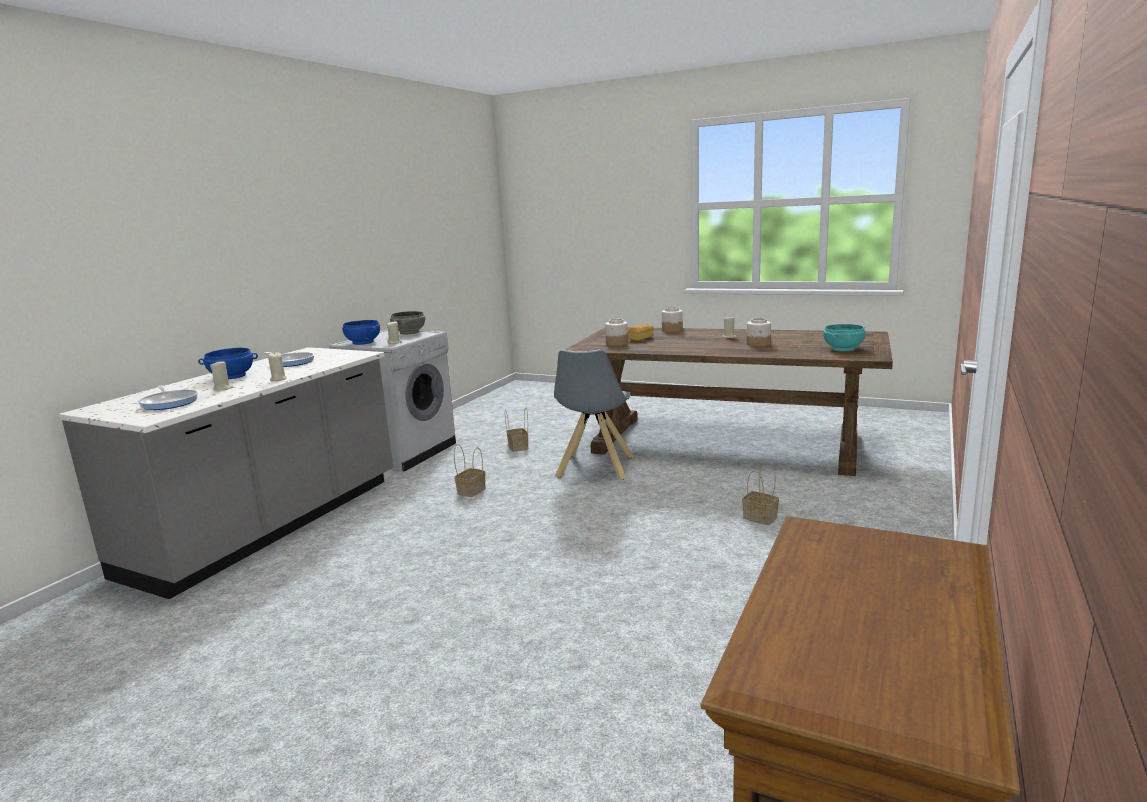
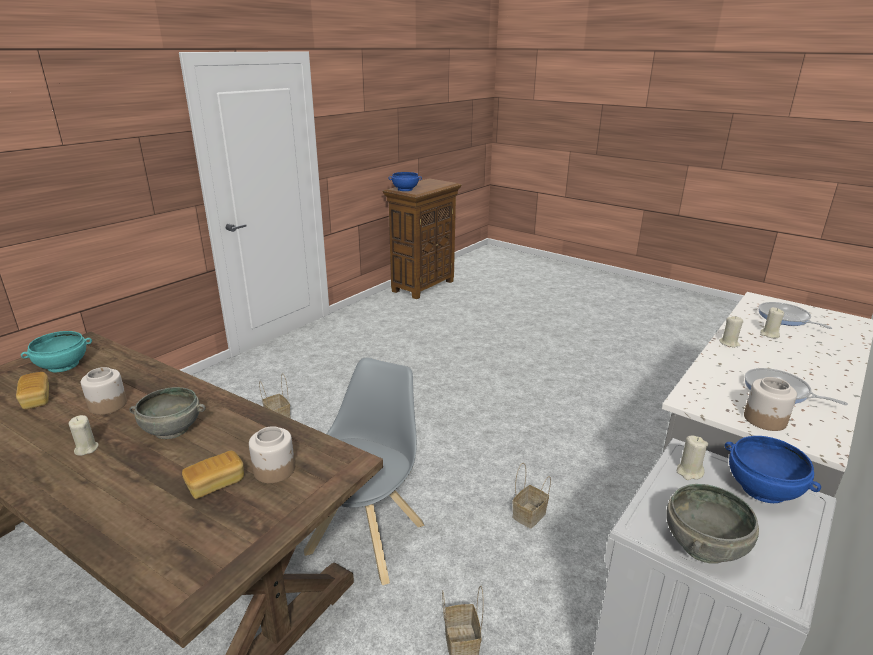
camera: 170 degrees left, 10 degrees up
blue bowl [198,348,258,379] -> blue bowl moved to [389,172,422,191]
jar [662,307,683,332] -> jar moved to [744,377,797,431]
none -> bread [16,372,49,409]
none -> grey bowl [129,387,206,439]

